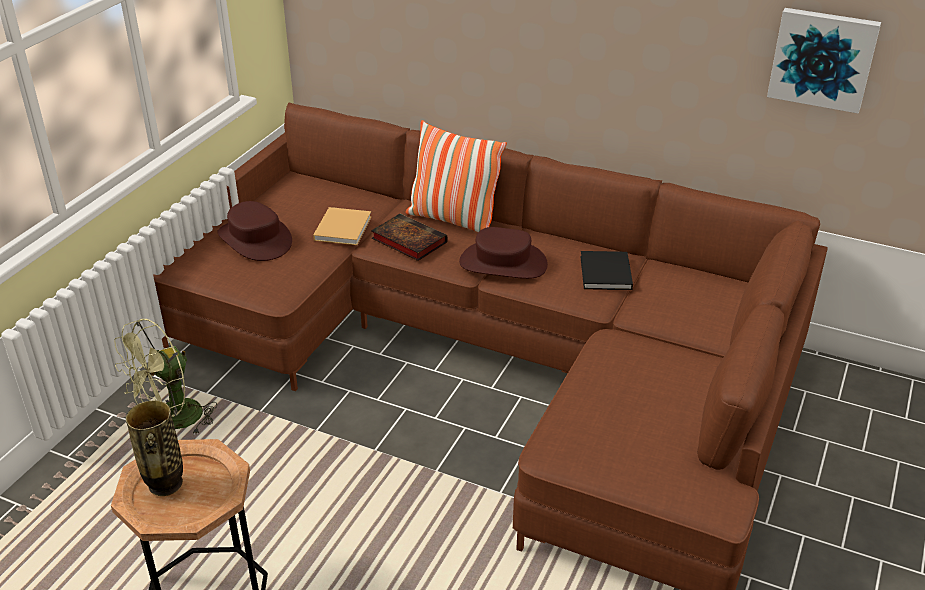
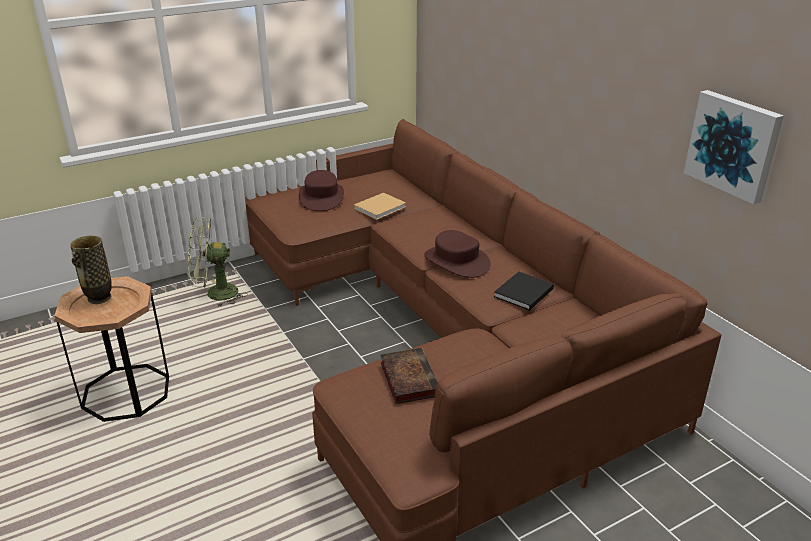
camera: 35 degrees right, 5 degrees down
book [371,214,448,261] -> book moved to [380,348,438,404]
pillow [406,120,507,232] -> none

